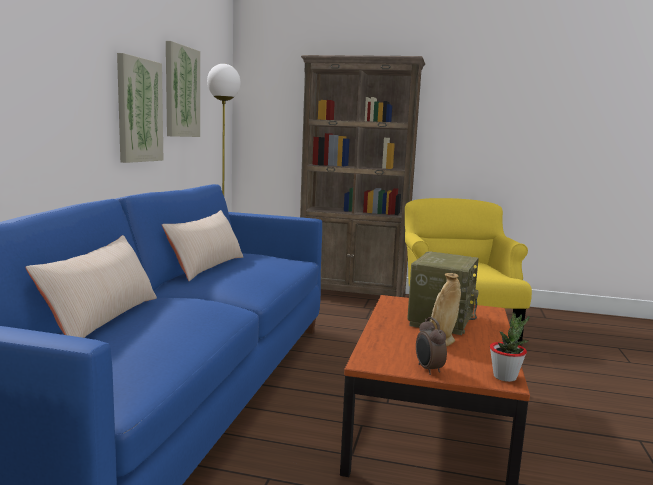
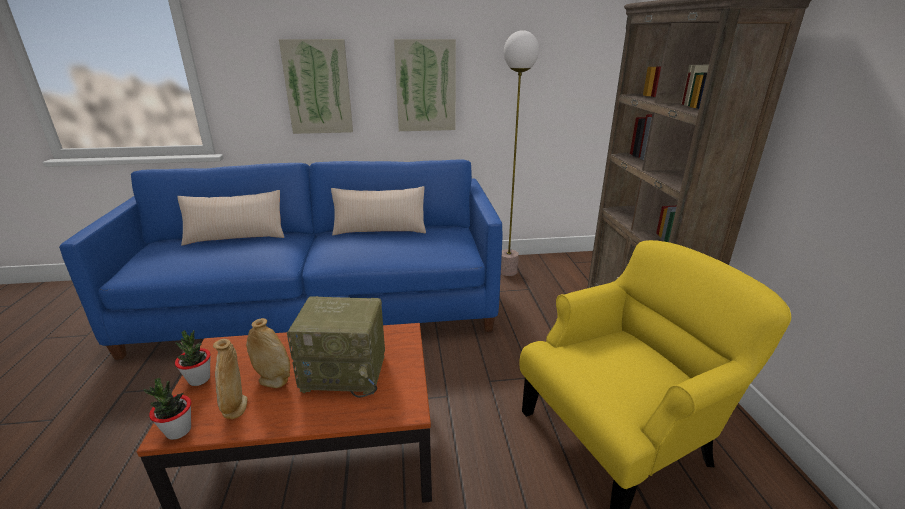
camera: 70 degrees right, 15 degrees up
picture [166,41,200,137] -> picture moved to [279,39,353,134]
alarm clock [416,317,447,375] -> potted plant [175,330,211,386]
none -> beige vase [213,339,248,419]

